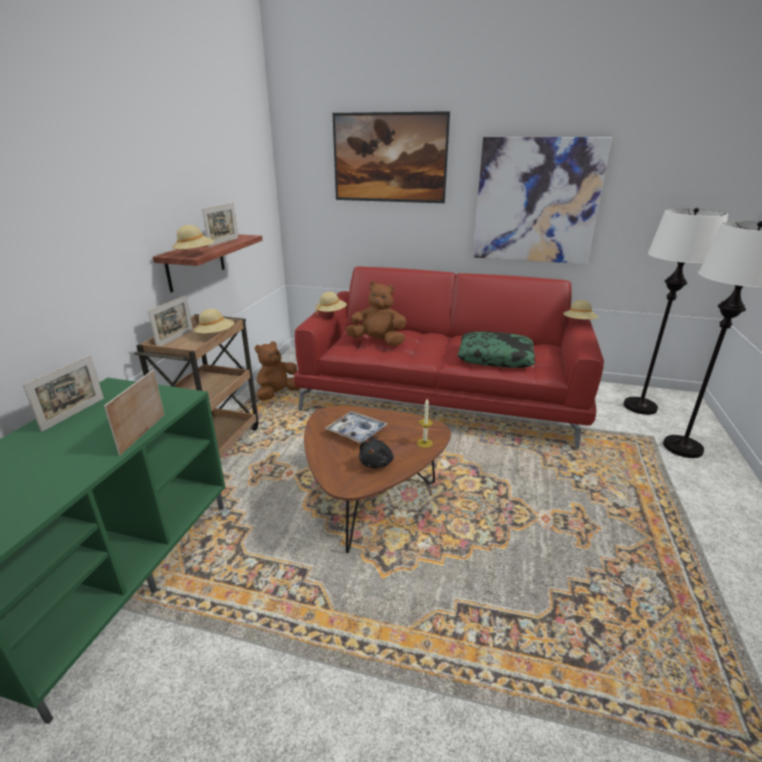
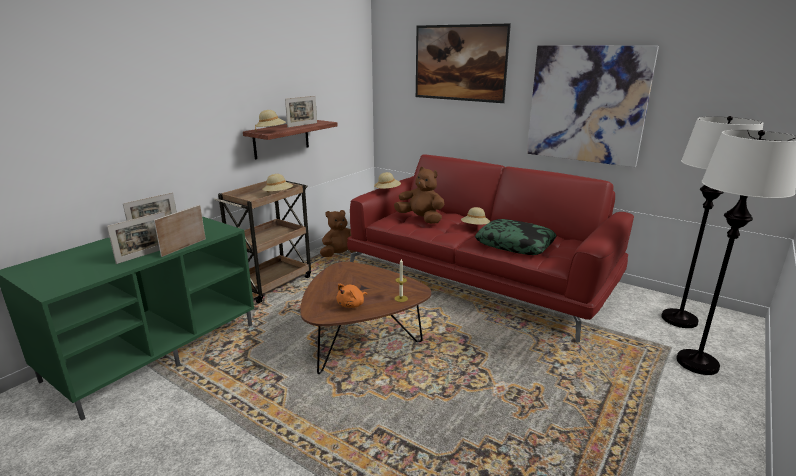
camera: 20 degrees right, 5 degrees down
picture frame [148,295,193,346] -> picture frame moved to [107,211,165,264]
tray [324,411,387,444] -> none
black plush toy [359,440,394,468] -> orange plush toy [336,284,367,308]
beige hat [563,300,598,319] -> beige hat moved to [461,207,490,225]

